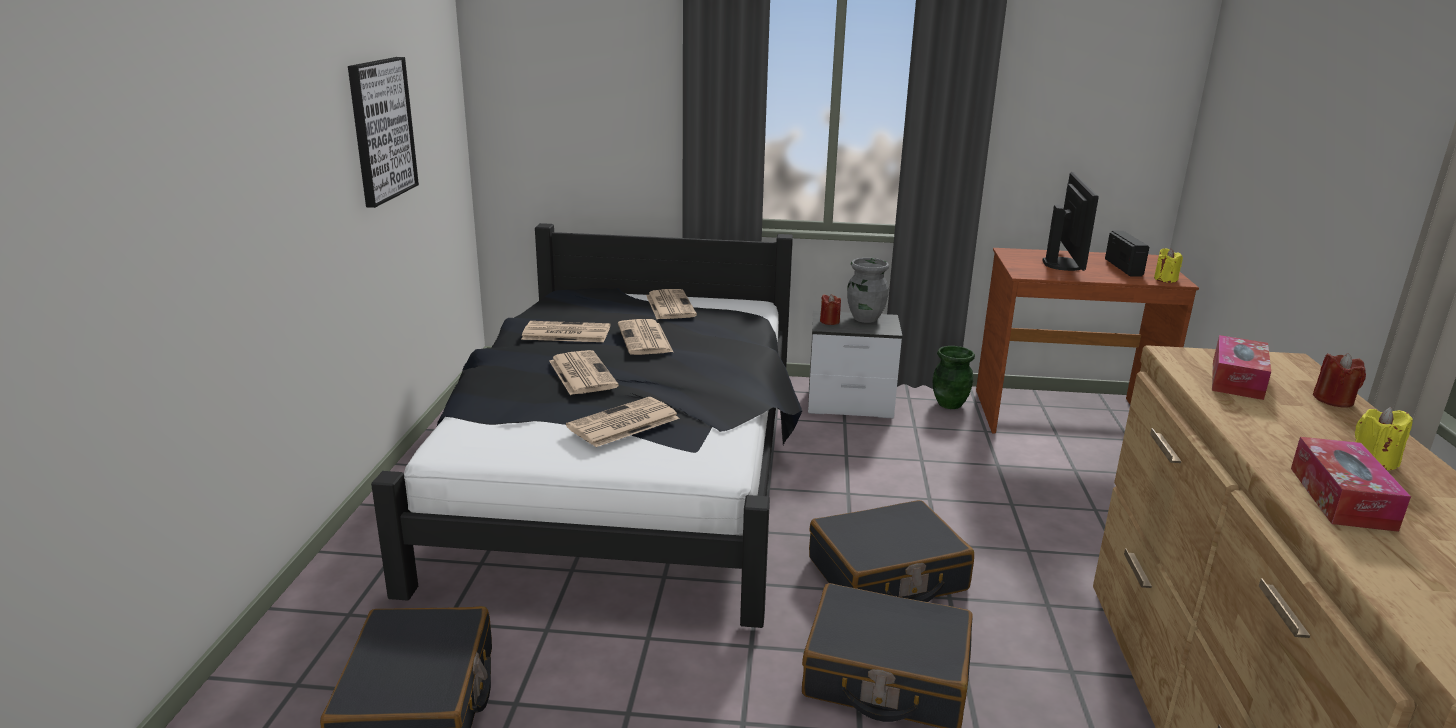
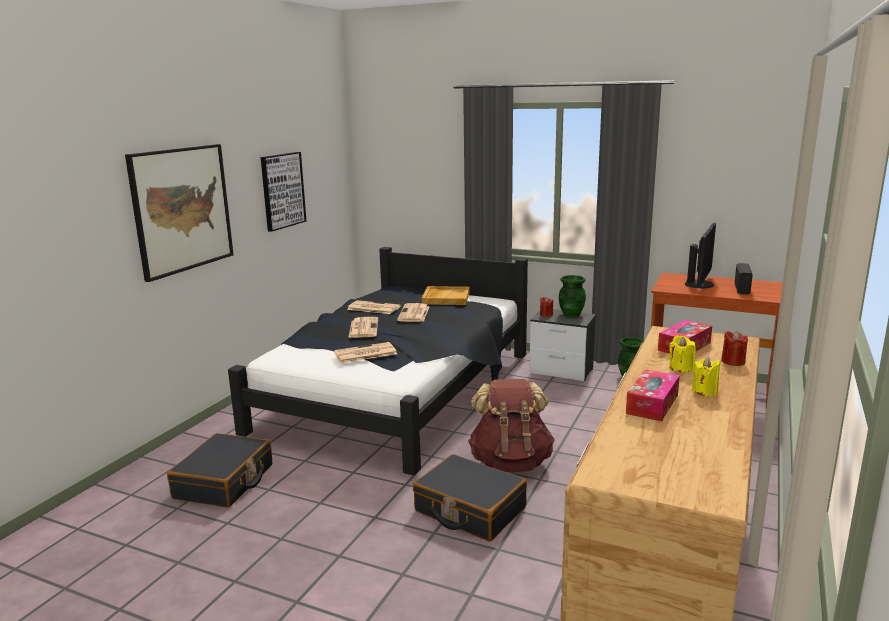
camera: 20 degrees right, 5 degrees down
newspaper [646,289,697,319] -> beige tray [421,286,470,305]
black suitcase [809,500,974,602] -> brown backpack [468,379,555,473]
grey vase [847,258,889,323] -> green vase [559,275,586,317]
yellow candle [1154,248,1183,283] -> yellow candle moved to [669,335,696,372]
none -> picture [125,144,234,282]

